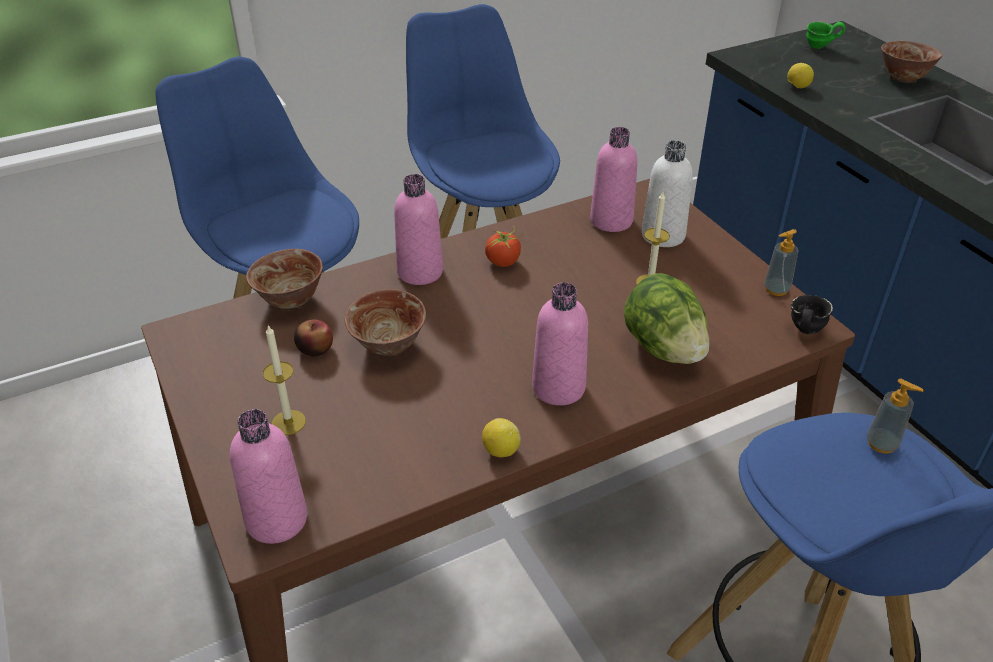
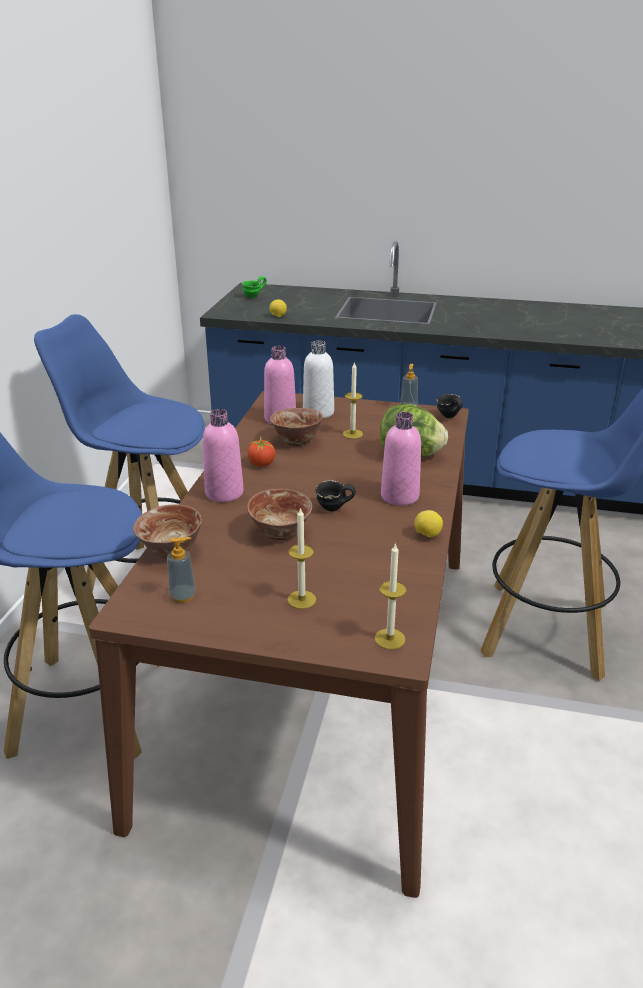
camera: 50 degrees left, 10 degrees down
pink bottle [230,409,308,544] -> candle [375,543,407,649]
apple [294,319,333,356] -> none
soap dispenser [867,378,924,454] -> soap dispenser moved to [167,537,196,603]
bowl [881,41,942,83] -> bowl moved to [270,408,323,446]
none -> black mug [316,480,356,511]

